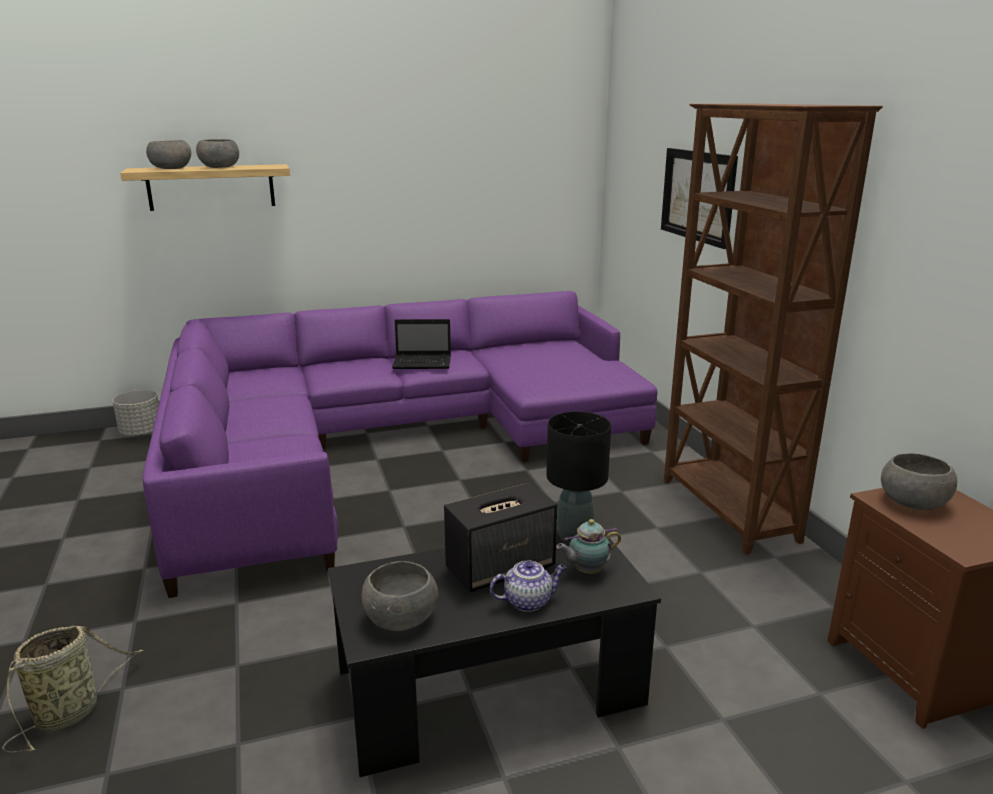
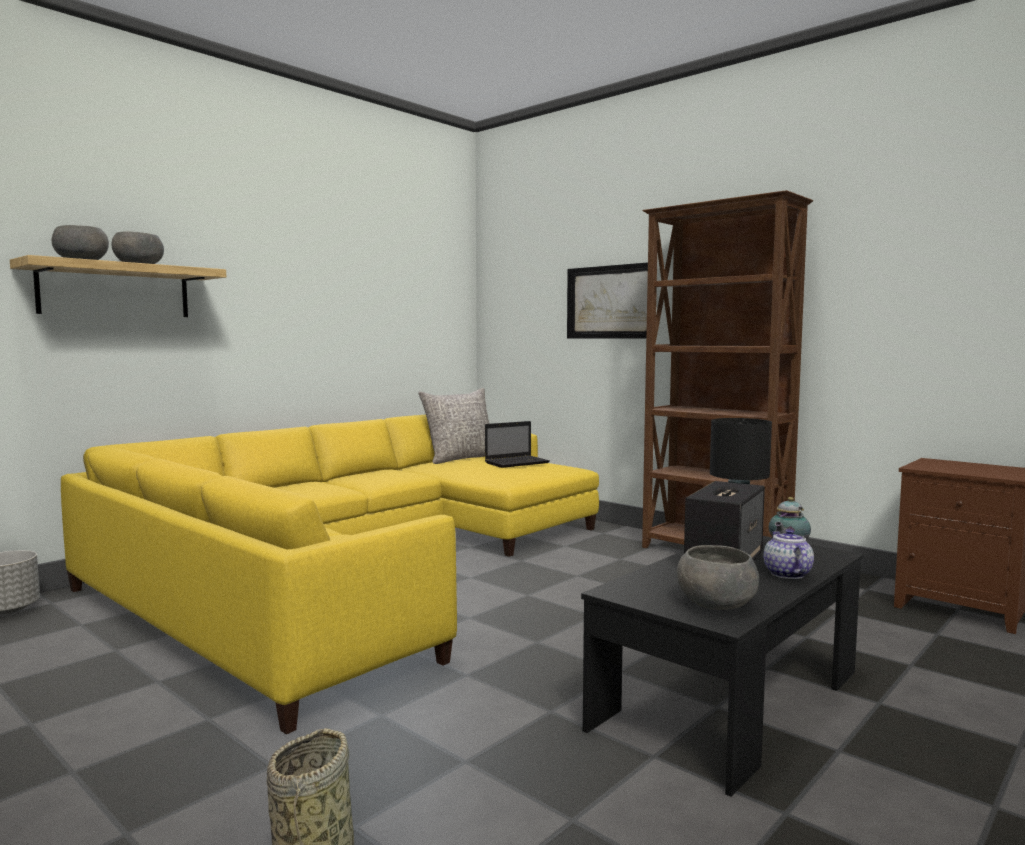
camera: 30 degrees left, 15 degrees down
purple sofa [142,291,657,598] -> yellow sofa [61,415,599,734]
laptop [392,319,451,369] -> laptop moved to [485,421,550,468]
teapot [490,561,566,612] -> teapot turned 45 degrees counterclockwise [763,529,814,579]
grey bowl [881,453,957,510] -> none
none -> grey pillow [418,388,490,464]

